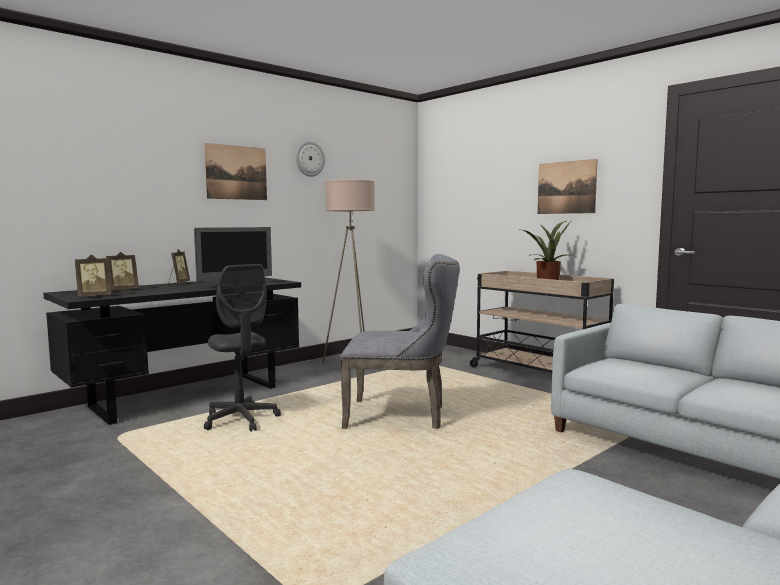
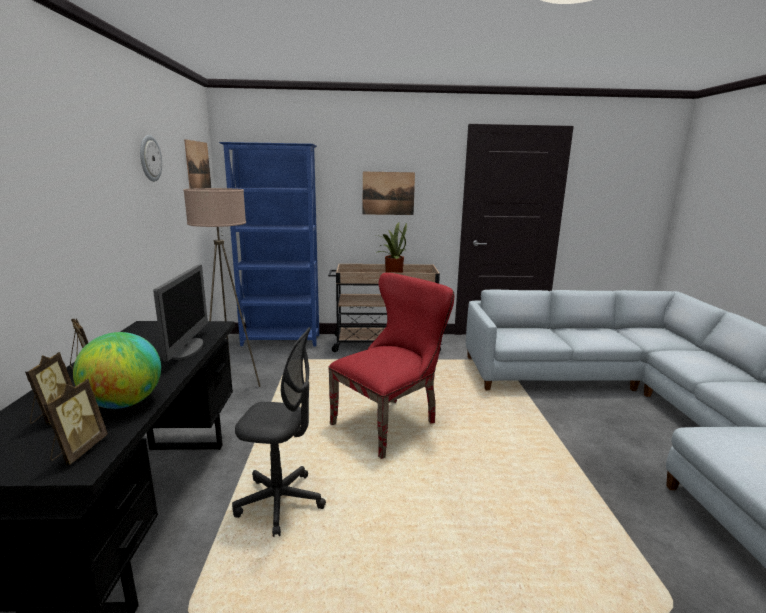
camera: 50 degrees left, 10 degrees up
picture [204,143,267,200] -> picture moved to [184,139,211,189]
grey chair [340,254,460,429] -> red chair [328,273,454,459]
none -> globe [73,332,161,409]
none -> blue bookcase [219,142,319,347]

